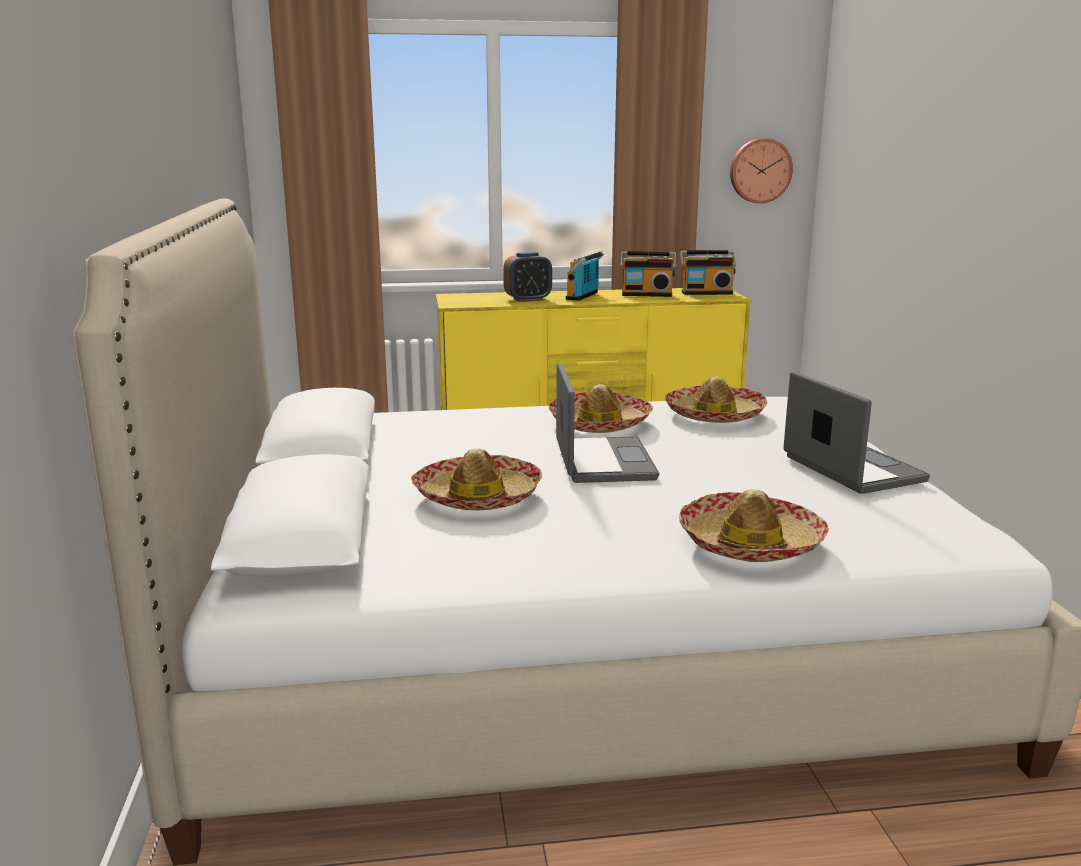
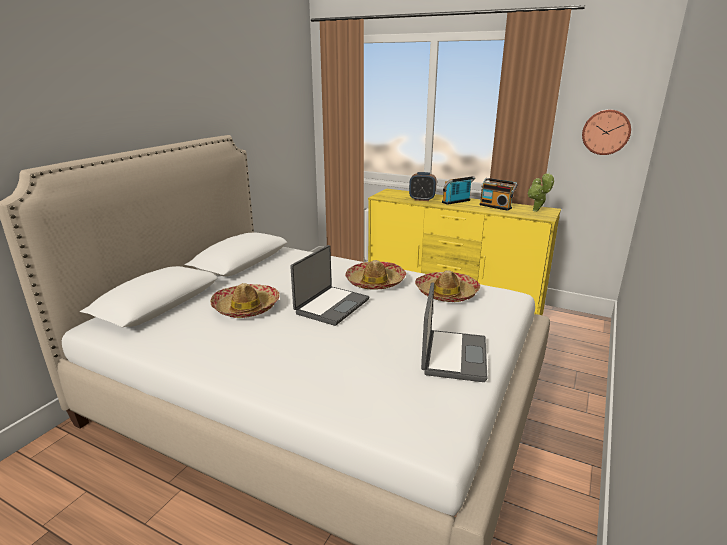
camera: 35 degrees right, 5 degrees up
hat [679,489,829,562] -> none
radio [680,250,737,295] -> potted plant [527,173,554,212]

